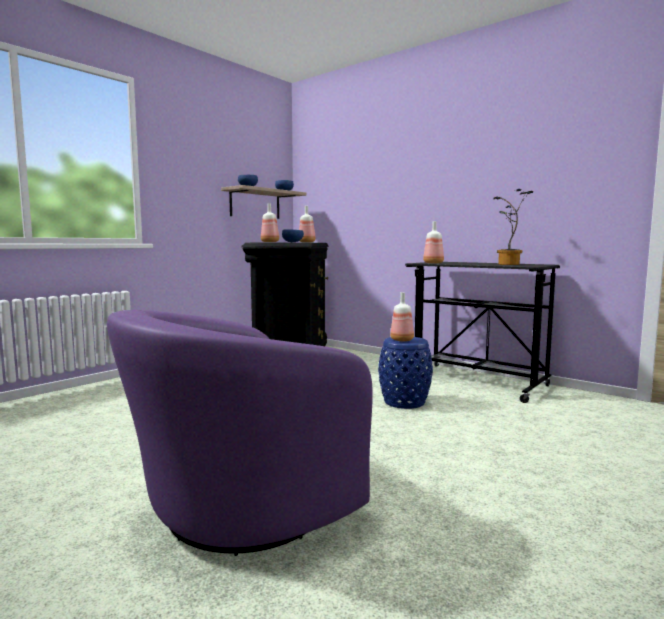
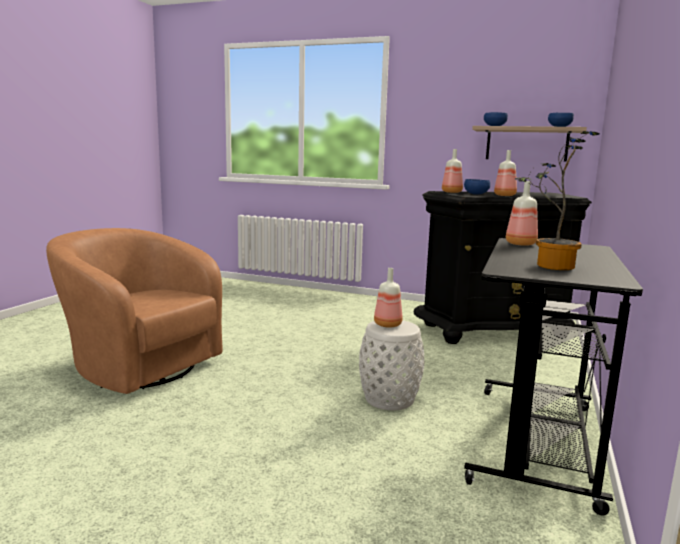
camera: 70 degrees right, 5 degrees up
purple armchair [107,310,373,556] -> brown armchair [46,228,222,394]
blue stool [378,337,433,409] -> white stool [359,320,425,410]

